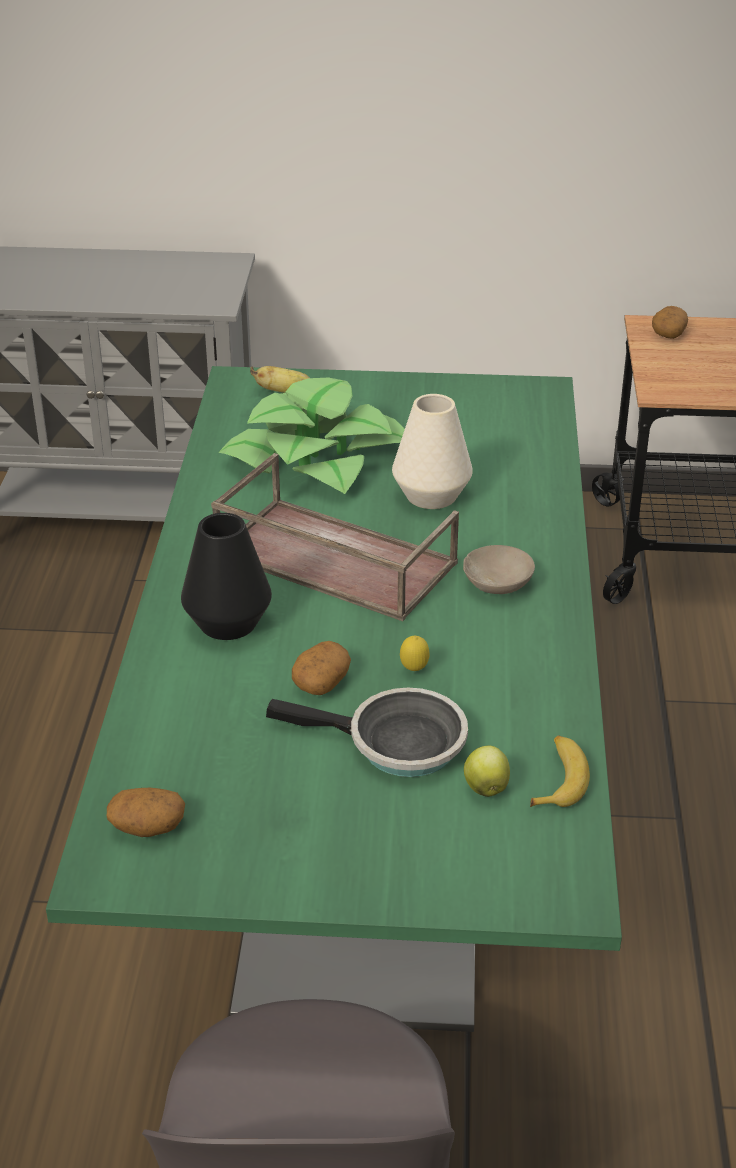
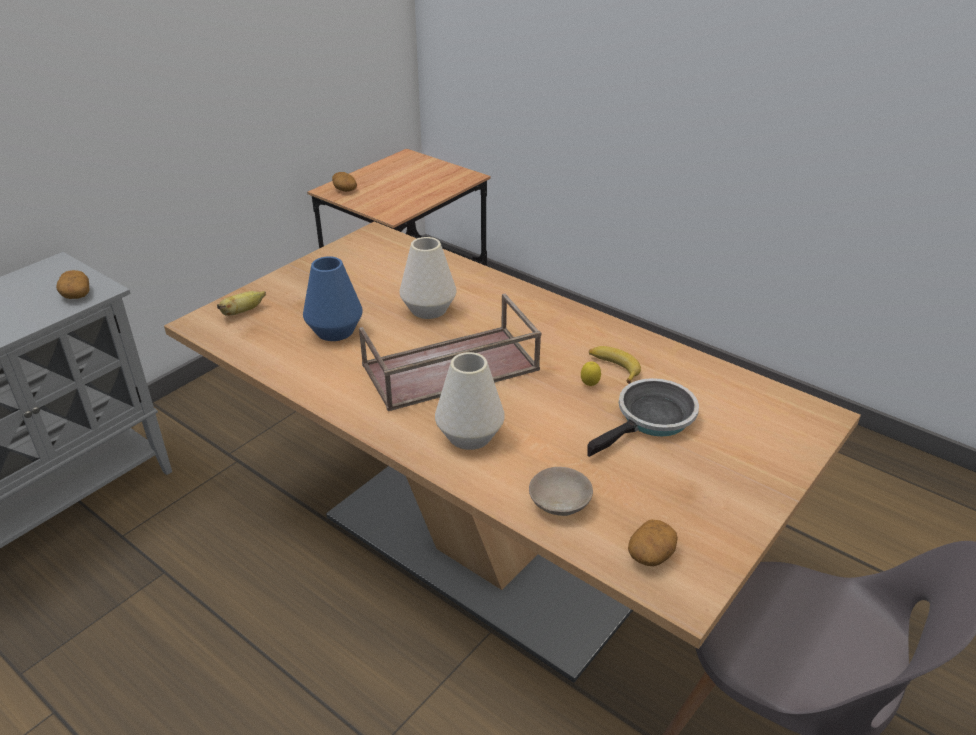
camera: 55 degrees left, 0 degrees up
green dining table [46,366,622,1032] -> beige dining table [164,222,861,683]
black vase [181,513,272,640] -> white vase [435,352,505,450]
potted plant [218,377,405,494] -> blue vase [303,256,363,341]
potato [292,641,351,695] -> potato moved to [56,270,89,299]
beige bowl [463,545,535,594] -> beige bowl moved to [529,467,593,516]
apple [464,746,510,797] -> none
banana [530,736,590,807] -> banana moved to [589,346,641,384]

